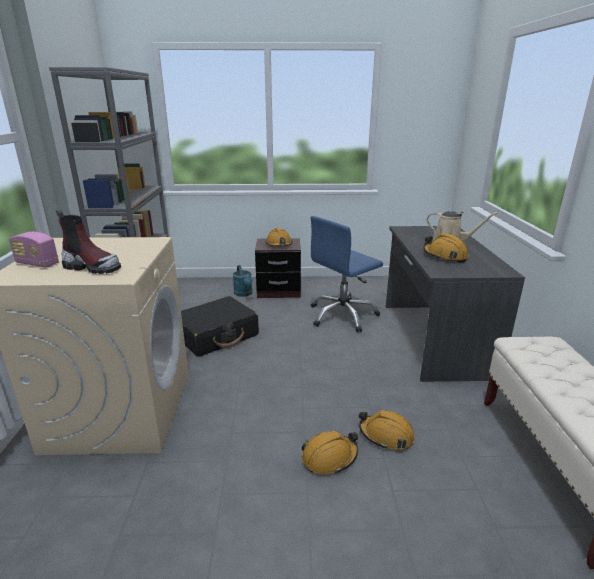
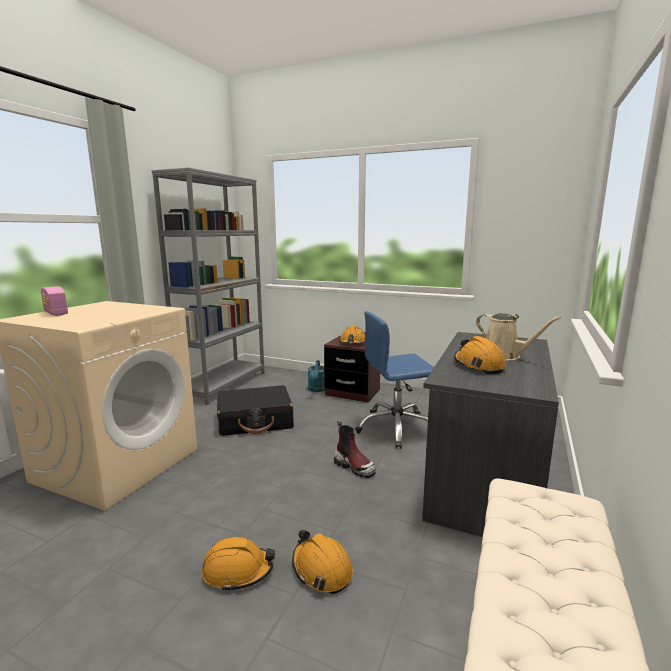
camera: 25 degrees right, 10 degrees down
boot [56,210,121,274] -> boot moved to [334,421,376,478]

